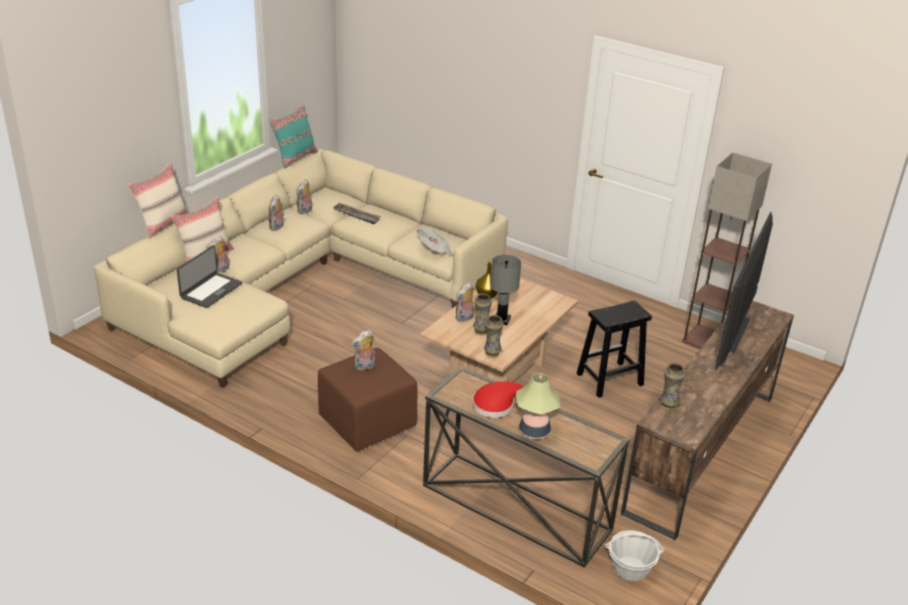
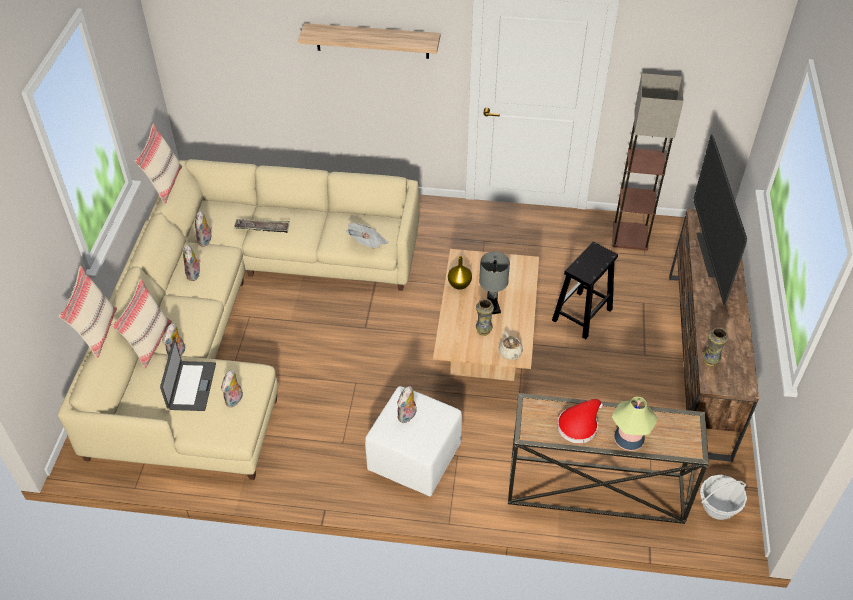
camera: 25 degrees left, 15 degrees up
turquoise pillow [269,104,318,169] -> beige pillow [134,123,182,204]
brown ottoman [318,348,418,452] -> white ottoman [365,386,462,497]
plush toy [456,282,474,322] -> plush toy moved to [221,370,243,408]
vase [484,315,504,358] -> beige teapot [498,331,523,360]
none -> shelf [298,23,440,59]

